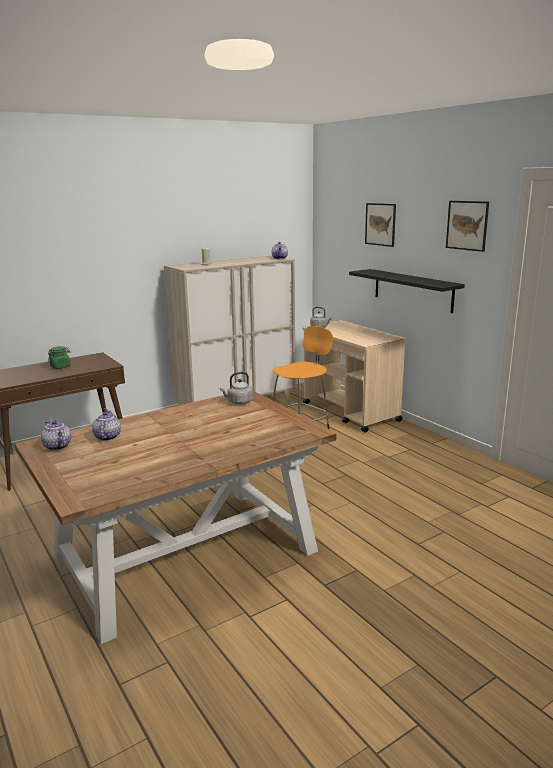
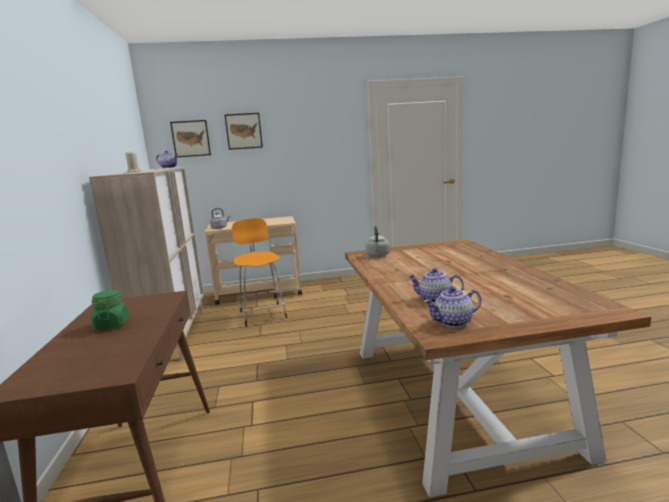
camera: 65 degrees left, 5 degrees down
black shelf [349,269,465,313] -> none
picture [446,201,489,252] -> picture moved to [170,120,211,157]

